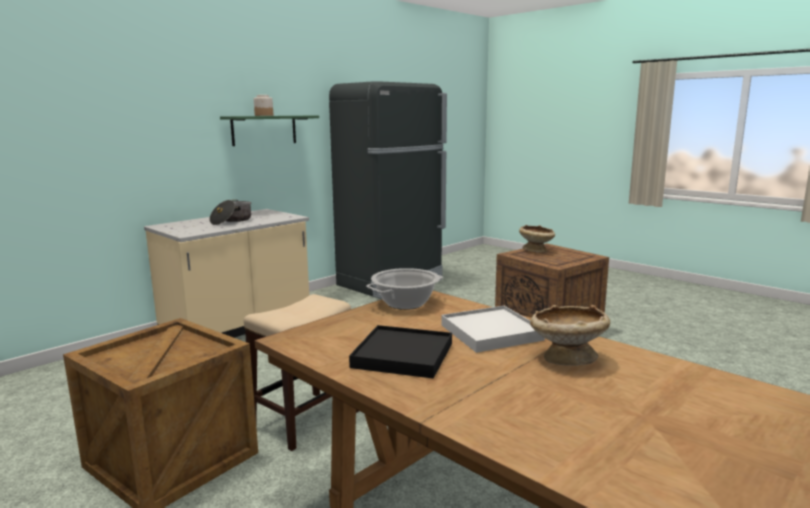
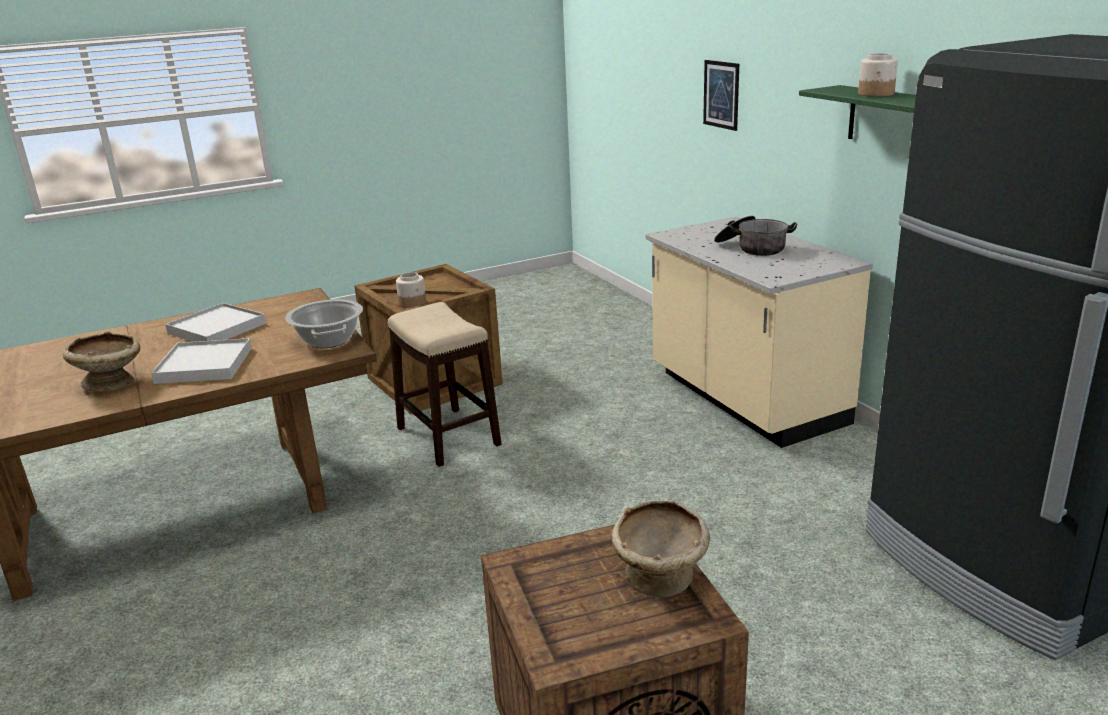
camera: 110 degrees right, 10 degrees up
black tray [349,325,452,378] -> white tray [165,303,266,342]
none -> jar [396,272,426,308]
none -> picture [703,60,739,131]

